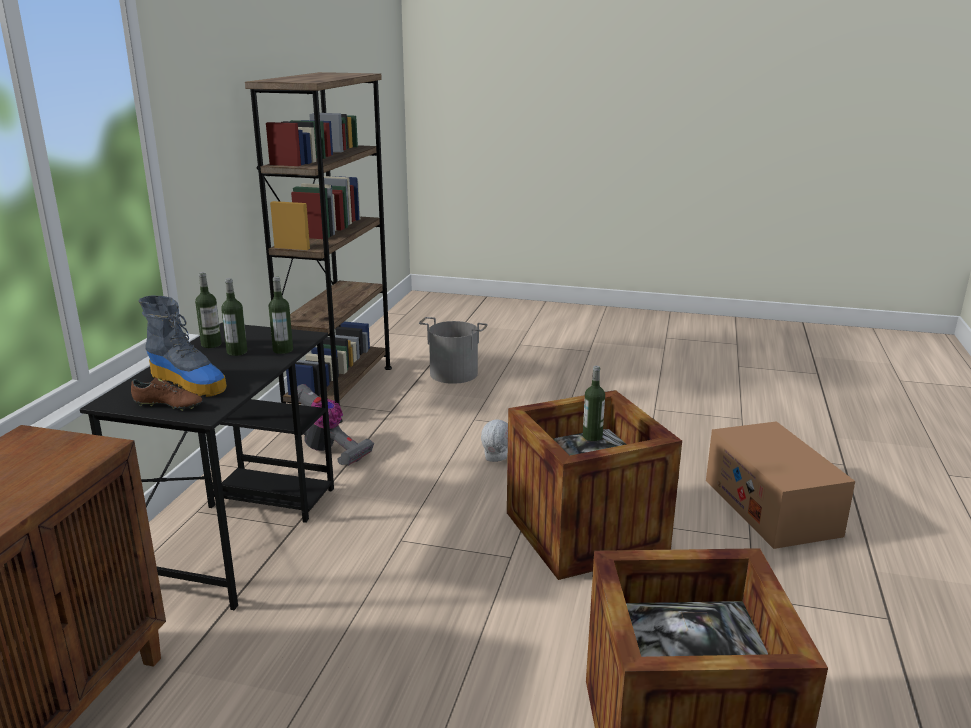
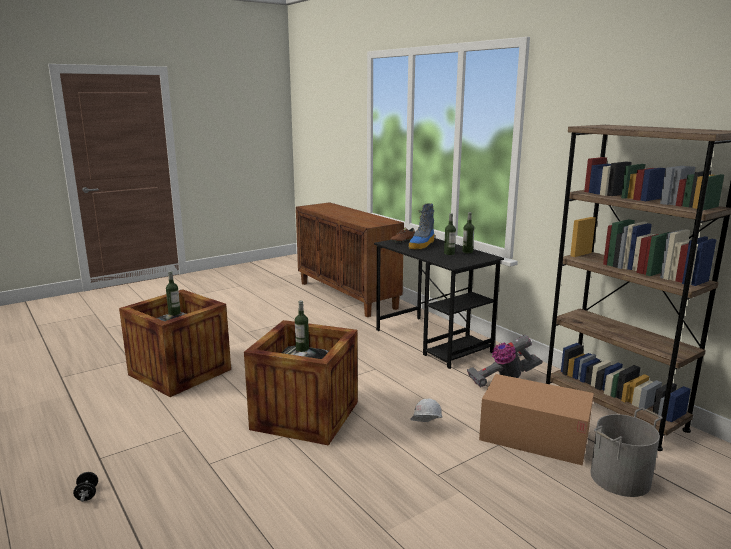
camera: 130 degrees right, 5 degrees down
boot [138,295,227,397] -> boot turned 45 degrees counterclockwise [409,203,435,250]
bottle [268,277,293,354] -> bottle moved to [166,271,181,315]
cardboard box [706,421,855,549] -> cardboard box moved to [479,374,594,466]
none -> black dumbbell [73,472,98,502]

